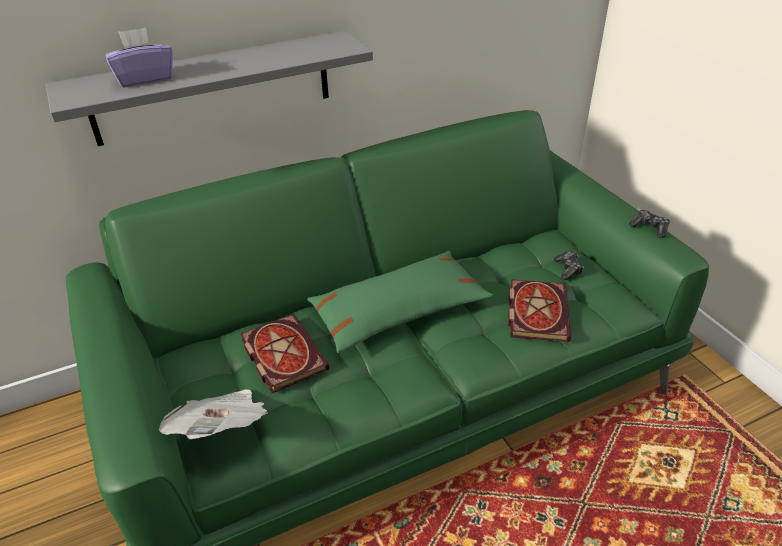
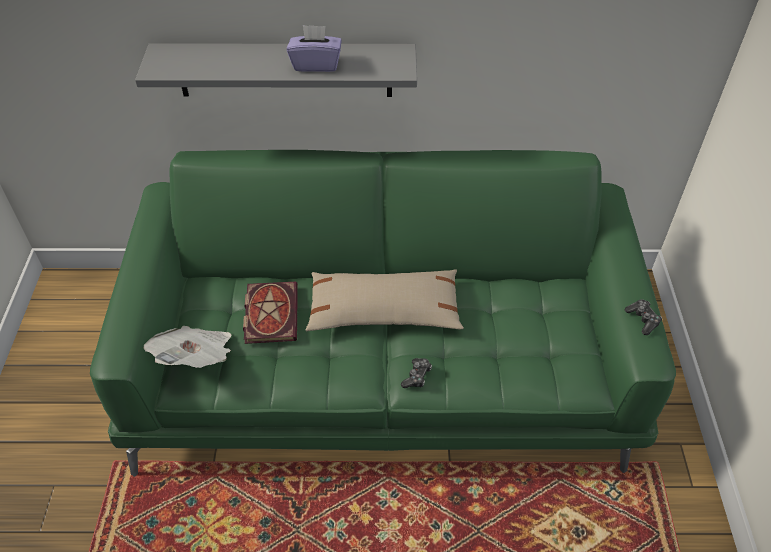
camera: 25 degrees right, 10 degrees up
purple tissue box [106,28,173,88] -> purple tissue box moved to [287,25,342,72]
green pillow [307,251,494,353] -> beige pillow [306,269,464,331]
book [509,279,571,342] -> none
game controller [554,251,583,280] -> game controller moved to [401,358,432,388]

